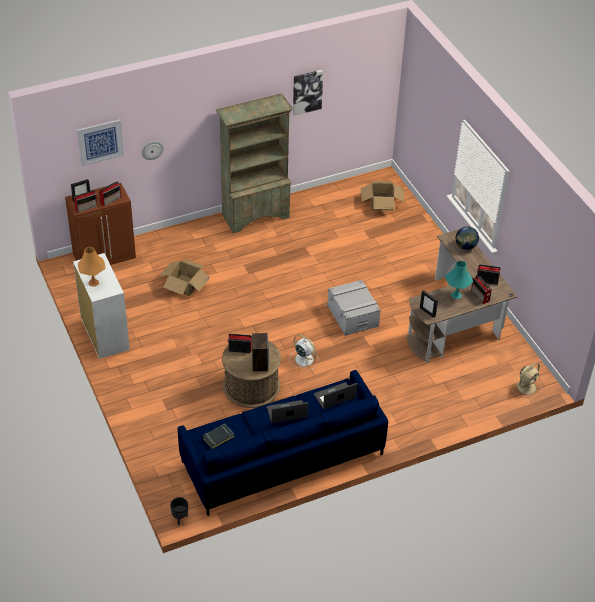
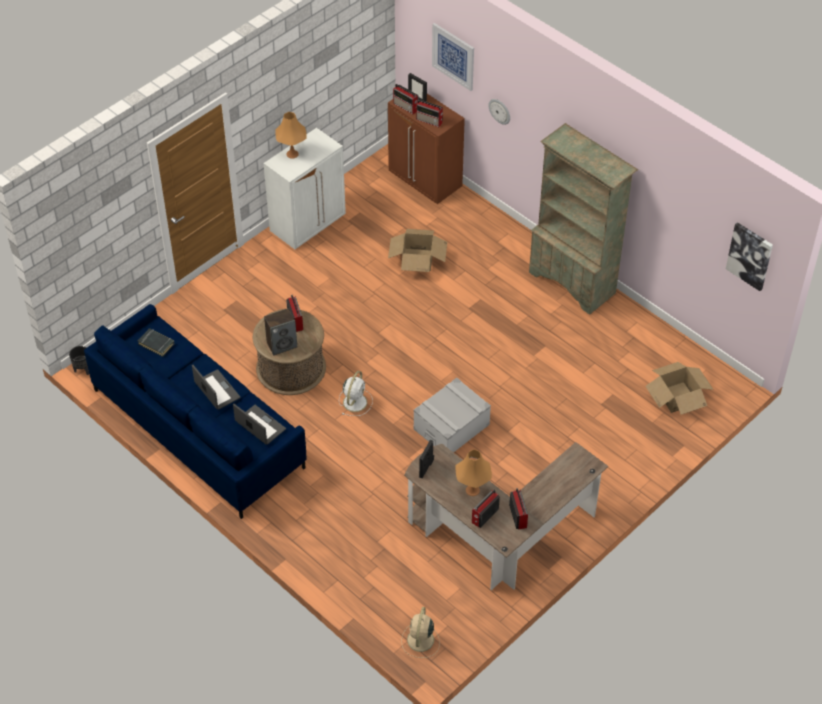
camera: 70 degrees right, 5 degrees up
picture [293,70,323,116] -> picture moved to [726,222,773,291]
turquoise table lamp [445,261,473,299] -> orange table lamp [456,450,492,496]
globe [456,226,479,250] -> none
beige fan [513,363,541,398] -> beige fan turned 75 degrees clockwise [401,607,440,658]

